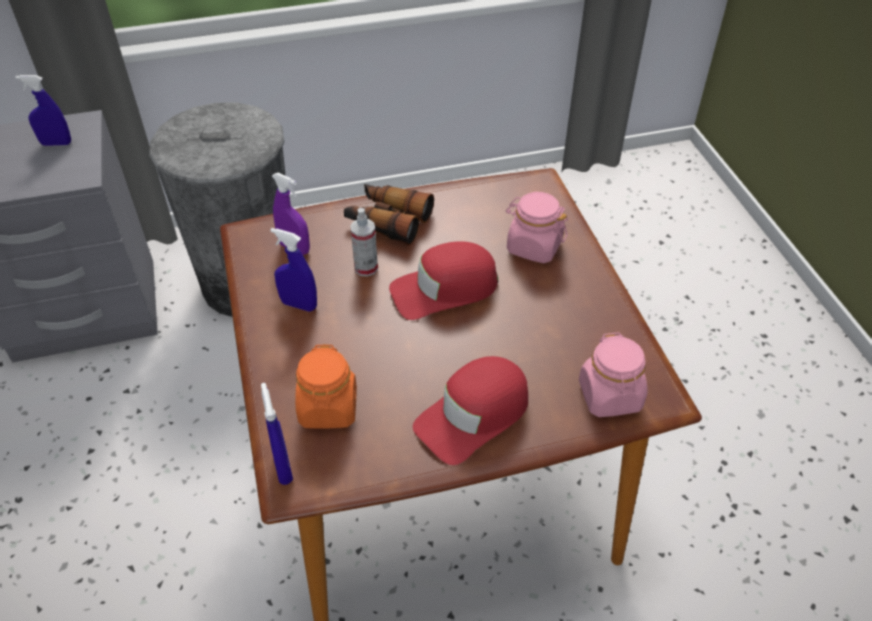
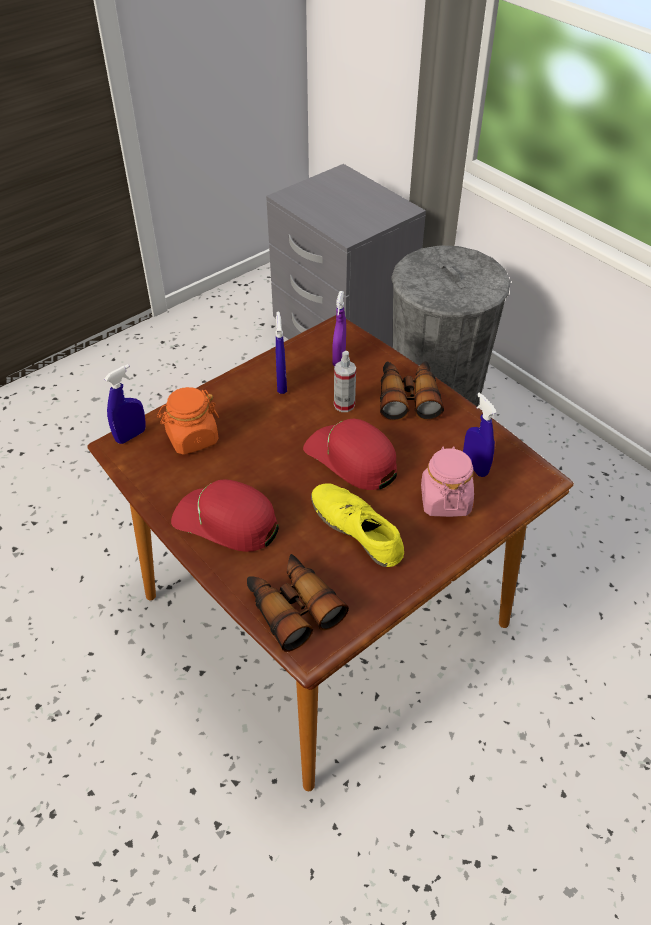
camera: 65 degrees right, 0 degrees up
blue spray bottle [15,75,71,146] -> blue spray bottle moved to [463,393,497,477]
pink jar [579,332,647,417] -> binoculars [247,554,349,652]
none -> yellow shoe [311,483,404,567]

